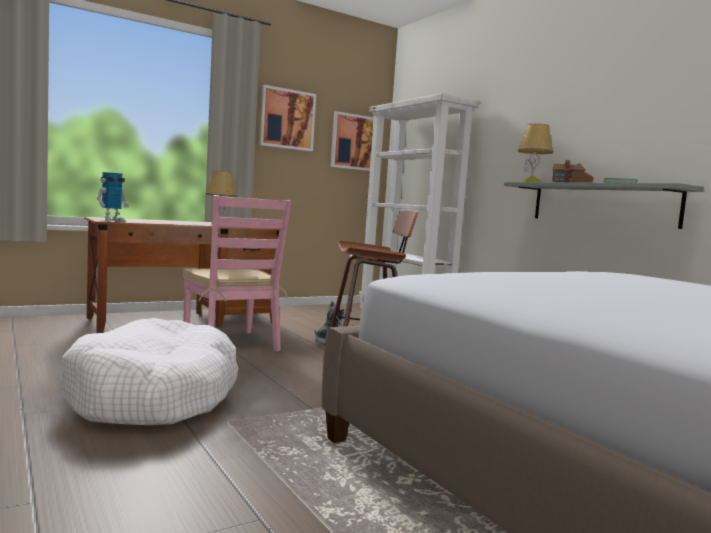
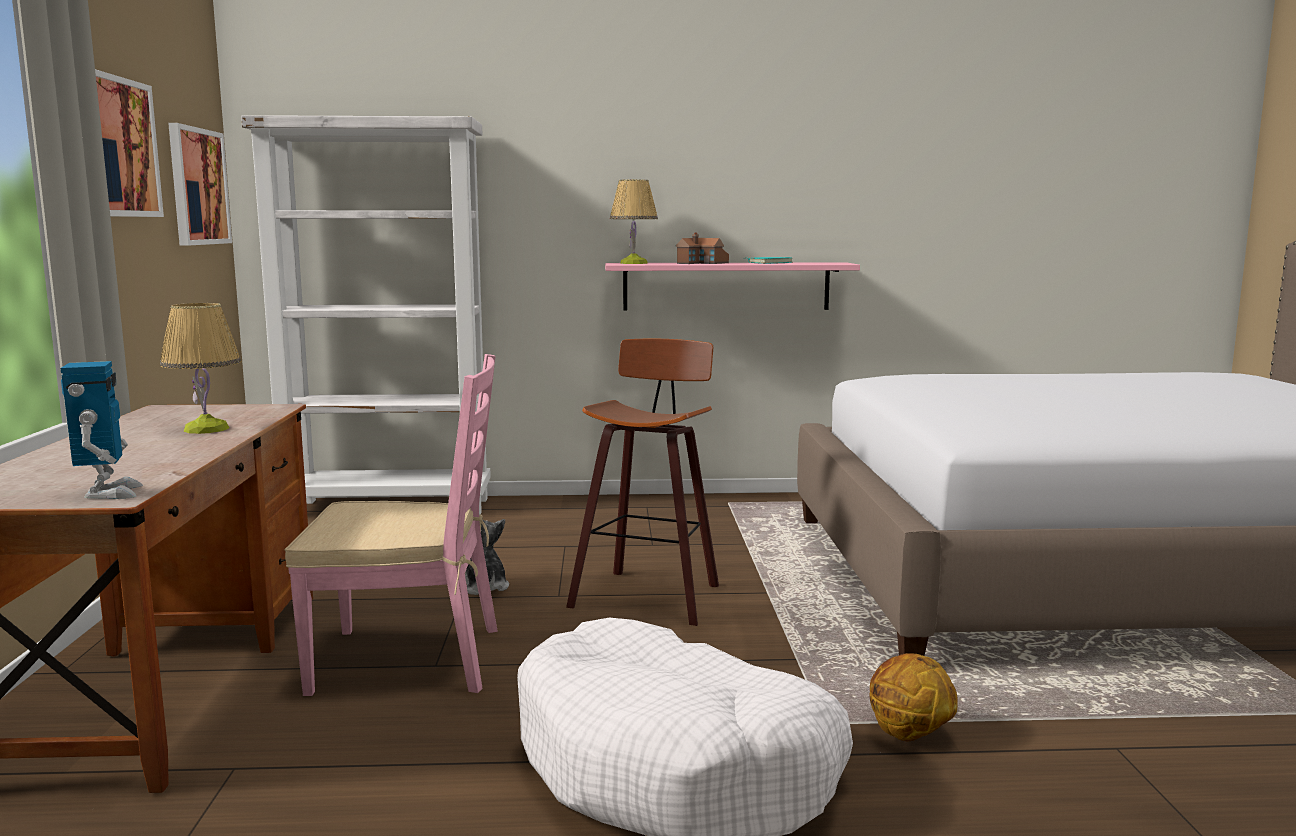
camera: 60 degrees left, 5 degrees up
grey shelf [504,182,704,229] -> pink shelf [605,262,860,311]
none -> basketball [869,653,958,741]

